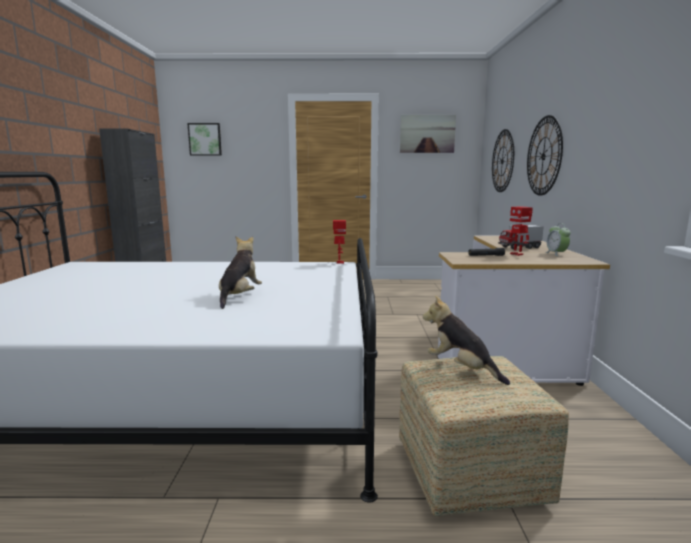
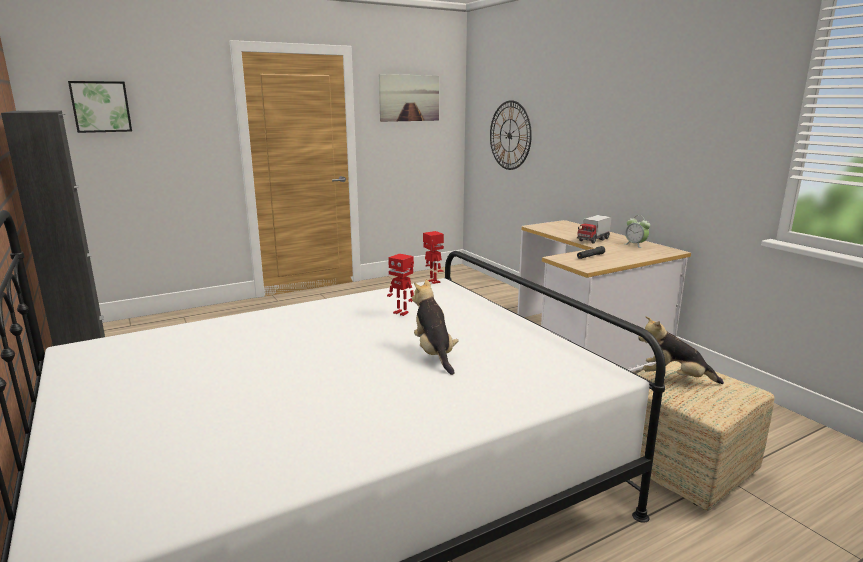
camera: 30 degrees left, 5 degrees up
toy robot [507,206,533,256] -> toy robot moved to [387,254,414,316]
wall clock [527,115,563,196] -> none

